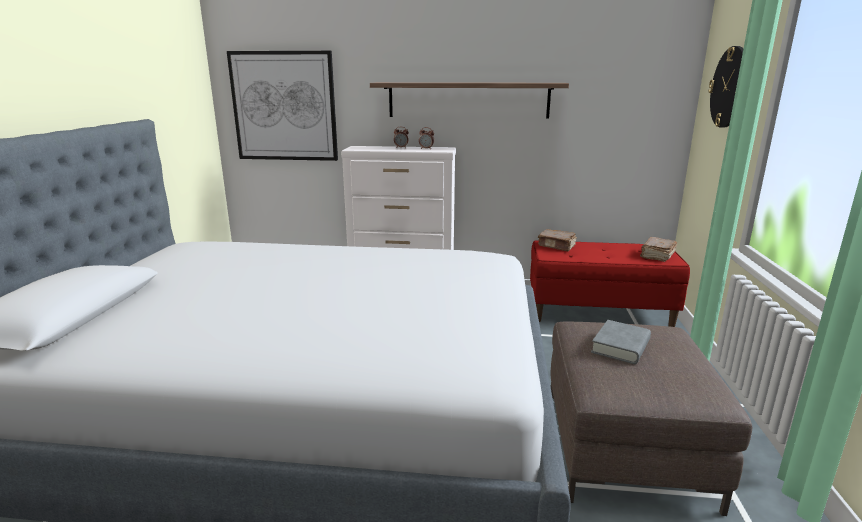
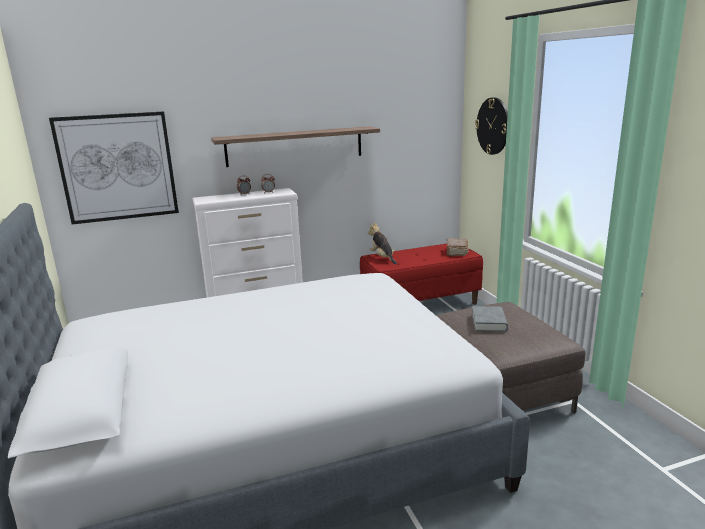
camera: 25 degrees left, 0 degrees up
brown book [538,229,577,251] -> plush toy [368,222,397,265]

